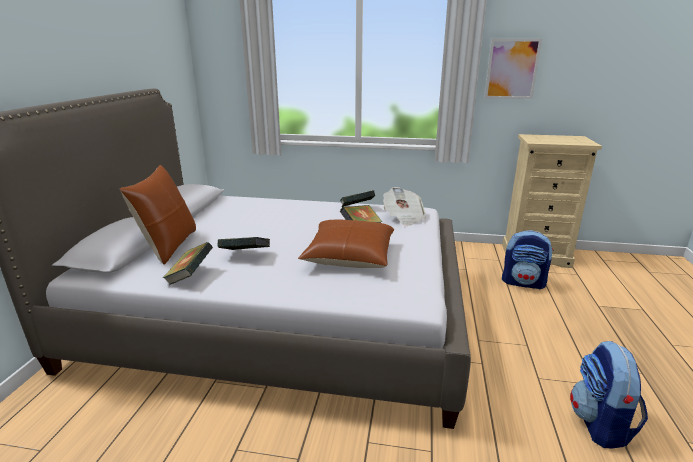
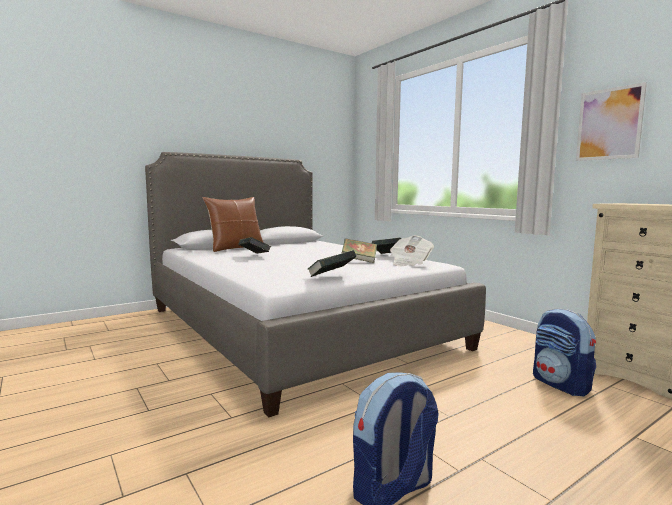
camera: 45 degrees right, 15 degrees down
book [163,242,213,285] -> book moved to [307,250,356,277]
brown pillow [298,220,394,268] -> none

